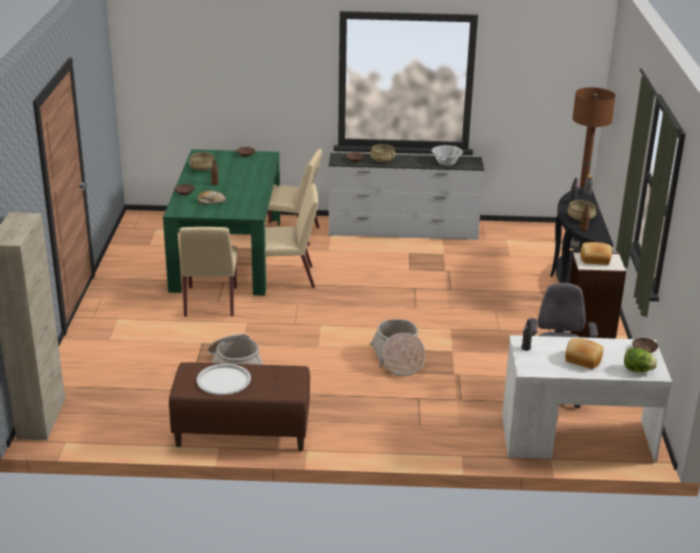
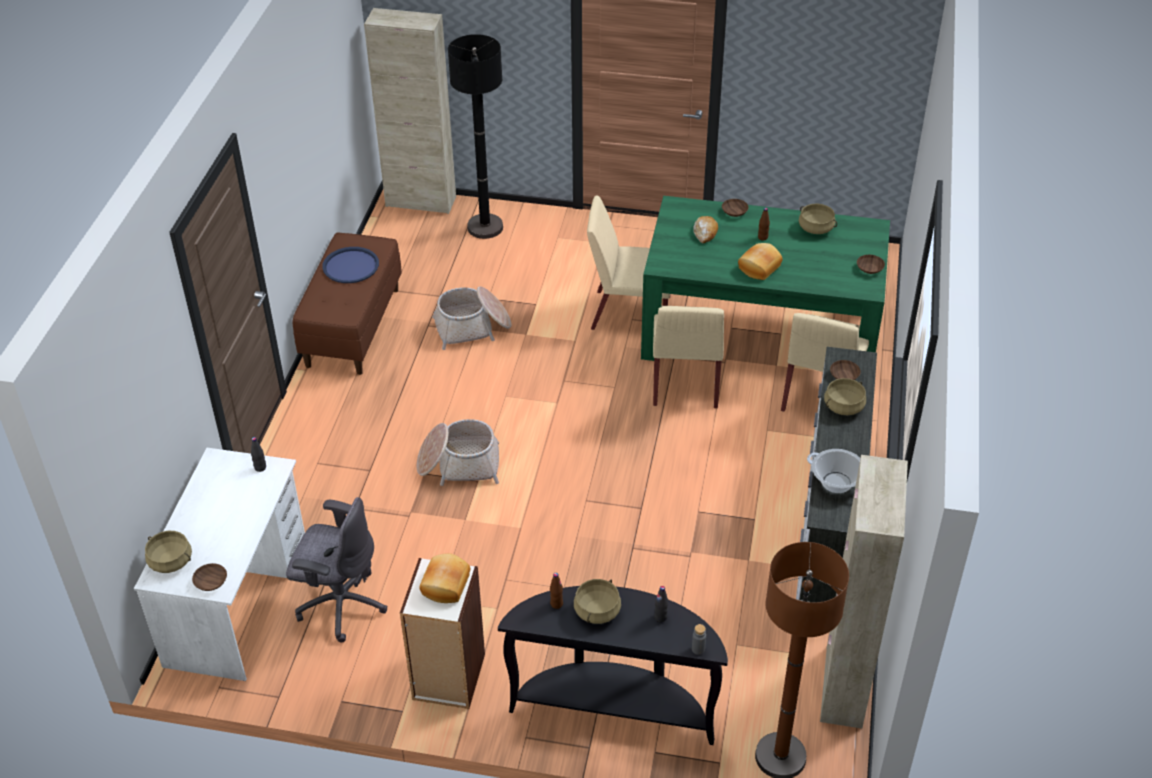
camera: 100 degrees right, 15 degrees up
white tray [197,364,251,395] -> blue tray [322,247,379,283]
bread [565,338,603,369] -> bread moved to [738,243,782,280]
lettuce [624,348,658,372] -> beige cooking pot [145,531,192,573]
none -> black floor lamp [448,34,503,239]
none -> beige cabinet [820,455,908,729]

